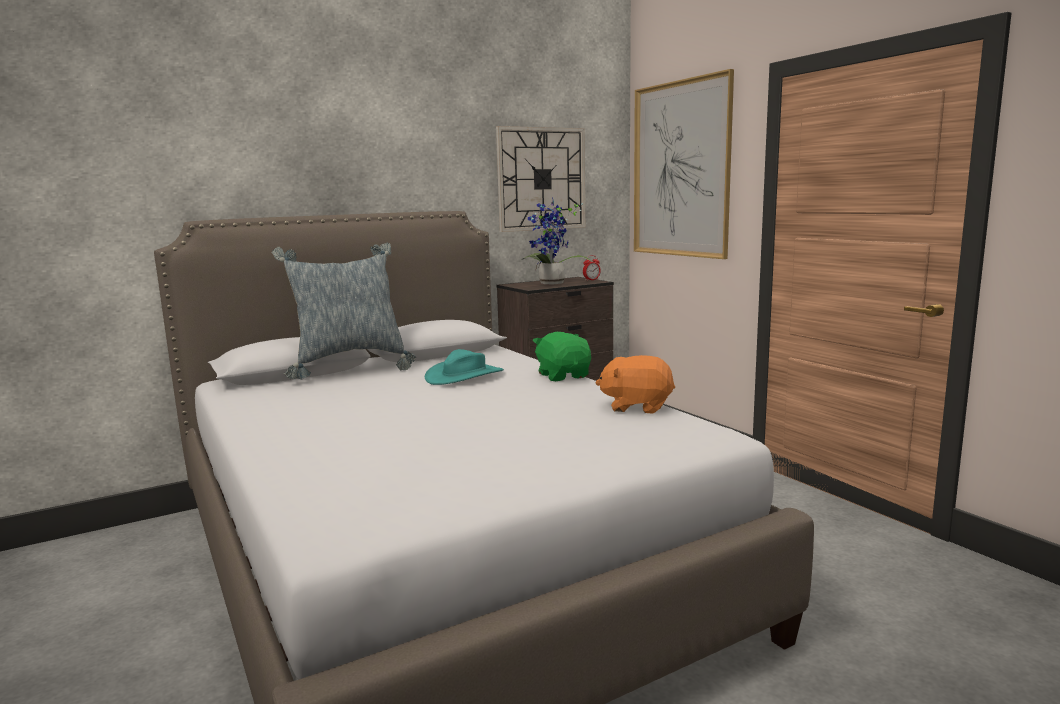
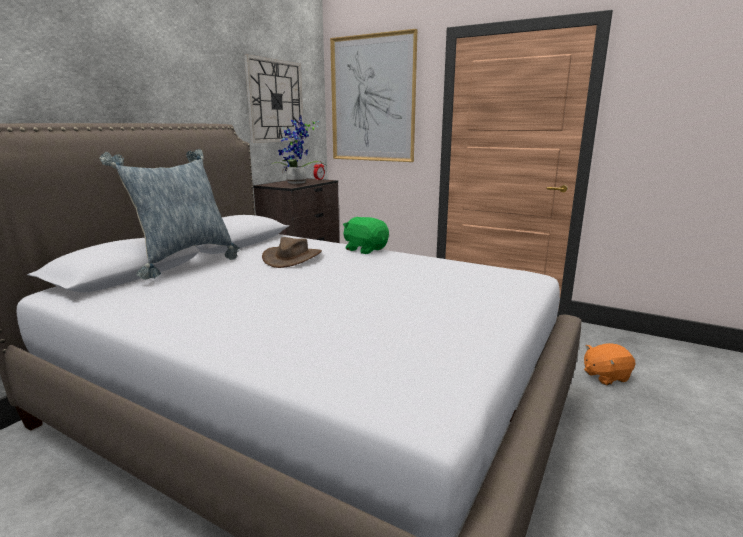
camera: 30 degrees left, 5 degrees up
turquoise hat [425,349,504,385] -> brown hat [262,237,322,268]
orange plush toy [596,355,675,414] -> orange plush toy moved to [584,343,635,385]

